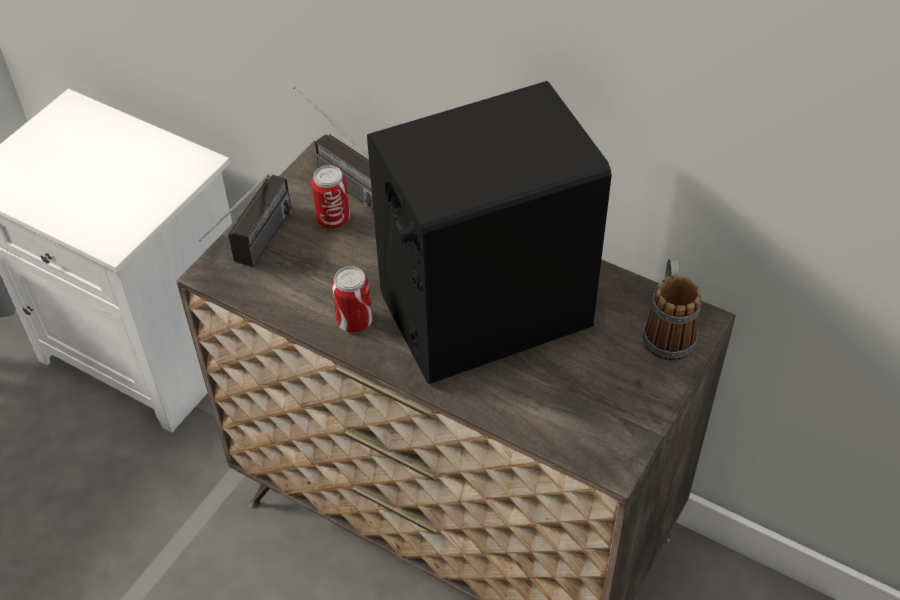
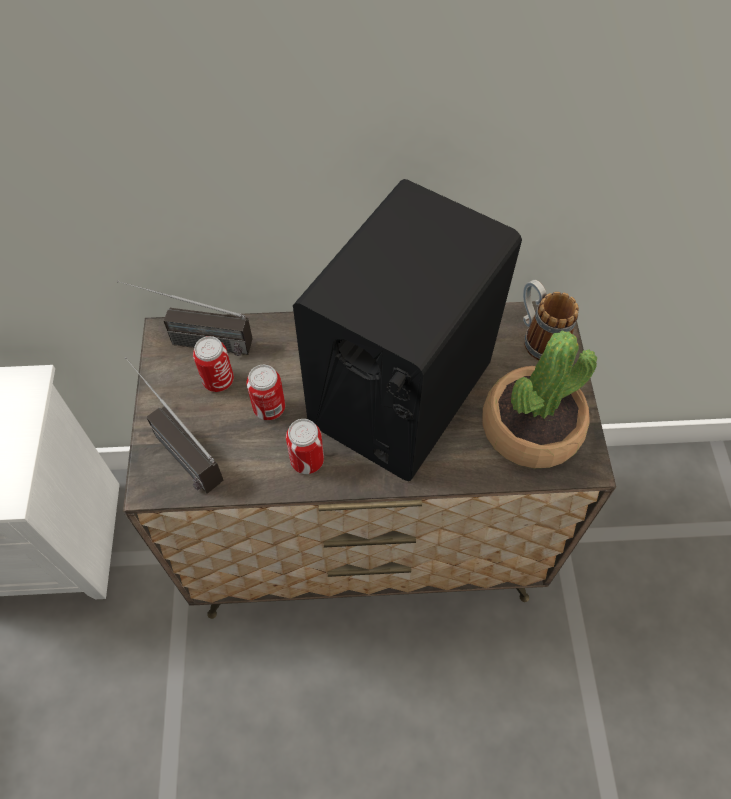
camera: 35 degrees left, 10 degrees up
radio [199,174,293,267] -> radio turned 150 degrees clockwise [125,357,223,494]
none -> can [247,365,285,420]
none -> potted plant [482,330,597,468]

